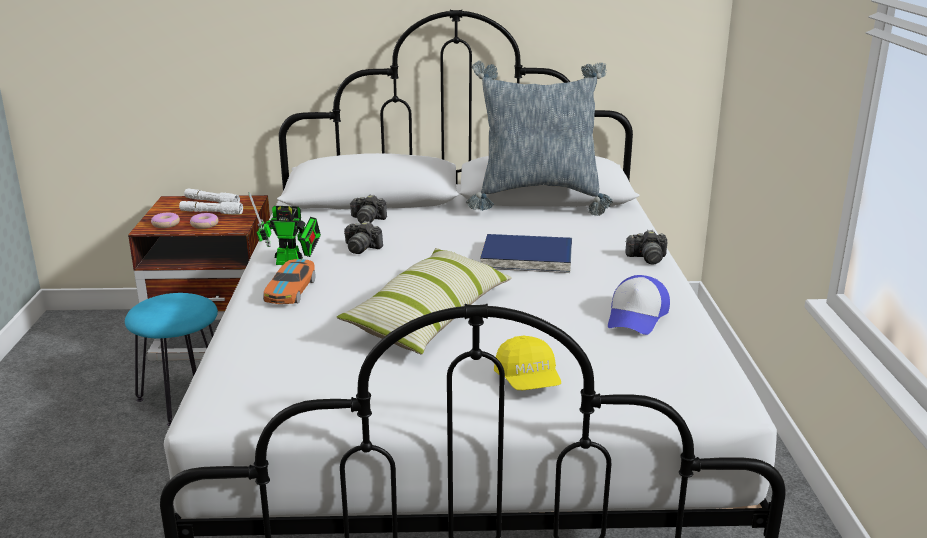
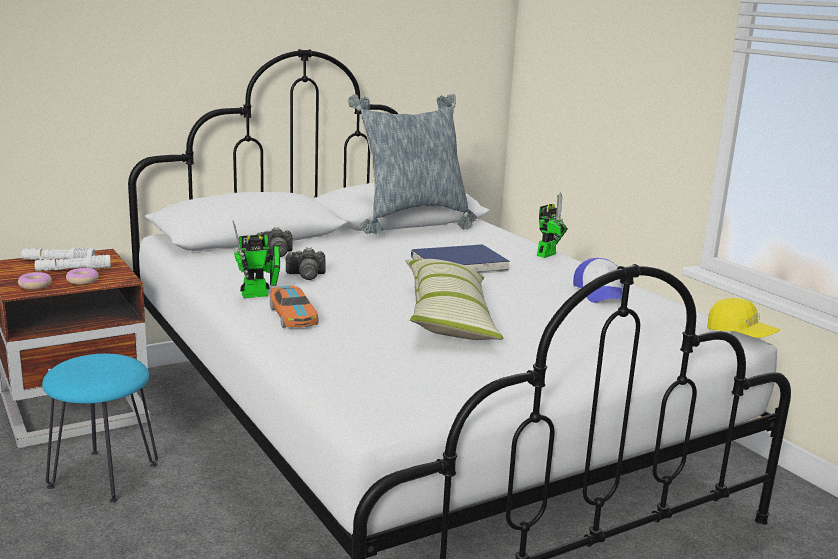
camera: 30 degrees left, 5 degrees down
yellow cap [494,335,561,390] -> yellow cap moved to [707,298,781,338]
camera [625,230,667,264] -> toy robot [537,192,568,258]

